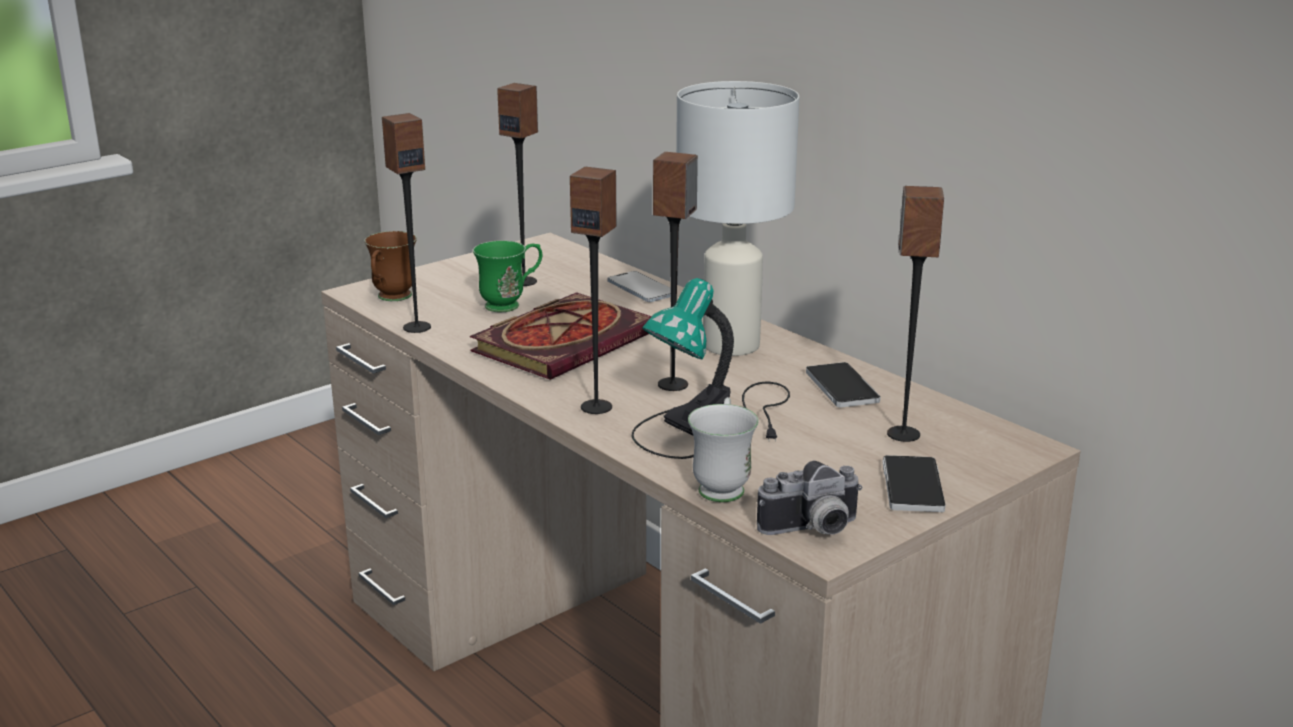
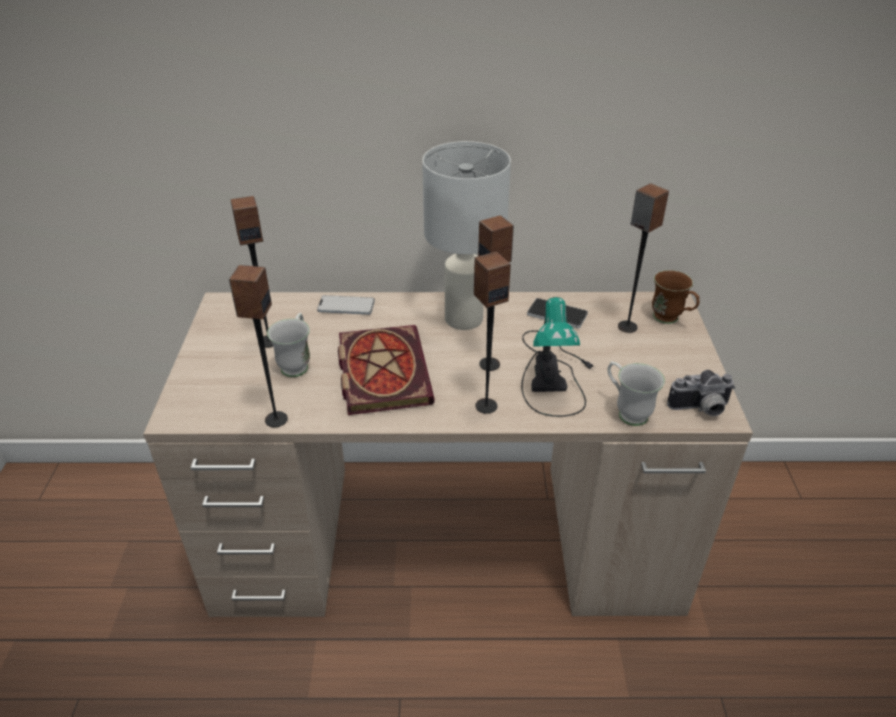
camera: 50 degrees left, 15 degrees up
brown mug [364,231,417,301] -> brown mug moved to [652,270,700,324]
green mug [473,240,542,312] -> white mug [267,313,310,377]
camera [757,460,863,535] -> camera turned 60 degrees clockwise [667,370,735,416]
phone [882,455,946,512] -> none

